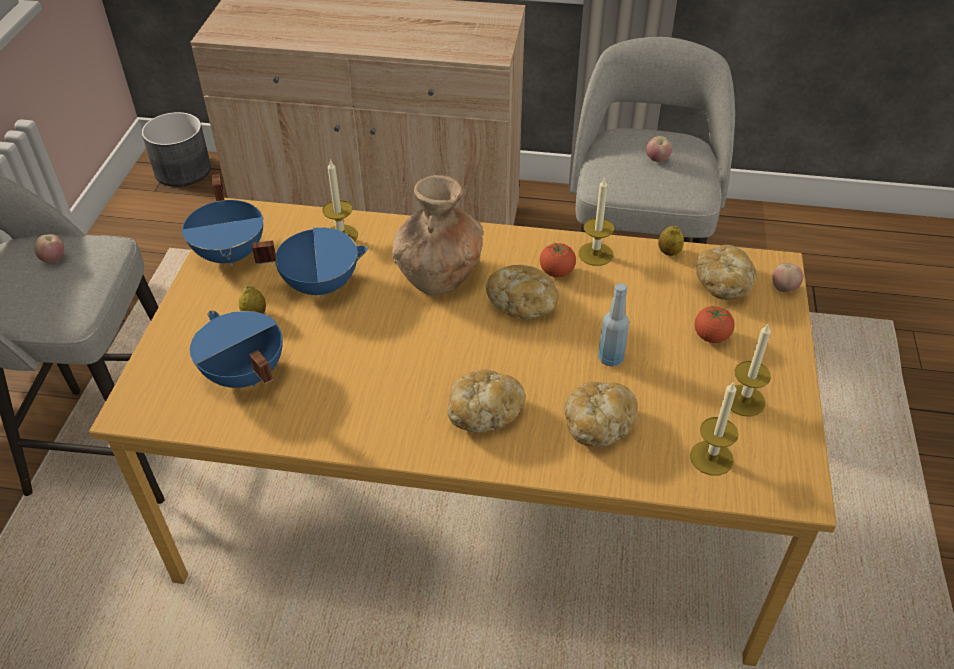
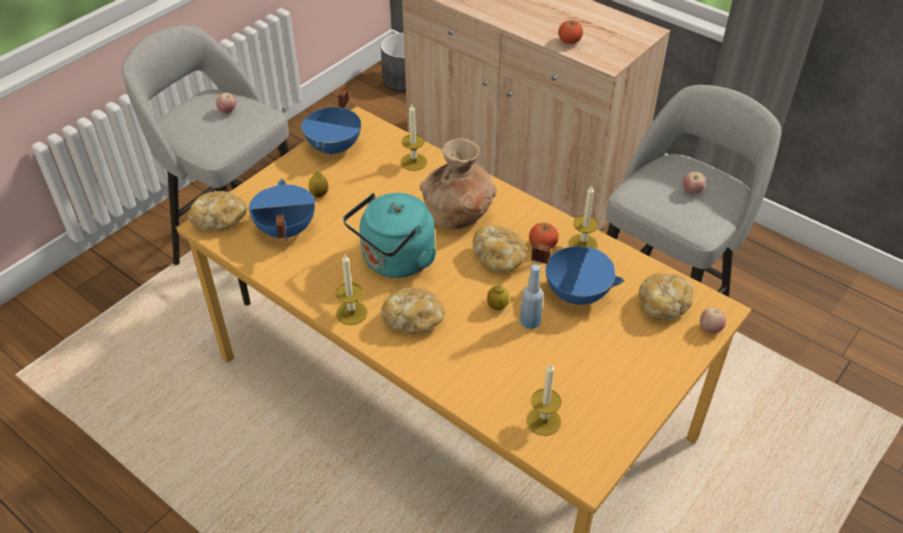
camera: 30 degrees right, 0 degrees up
blue cooking pot [252,227,369,298] -> blue cooking pot moved to [531,243,624,306]
bread [565,382,638,447] -> bread moved to [188,191,247,231]
lemon [658,226,684,256] -> lemon moved to [487,285,509,310]
tomato [695,306,735,343] -> tomato moved to [558,20,583,44]
candle [731,323,771,417] -> candle moved to [336,254,367,325]
none -> turquoise kettle [343,193,437,278]

